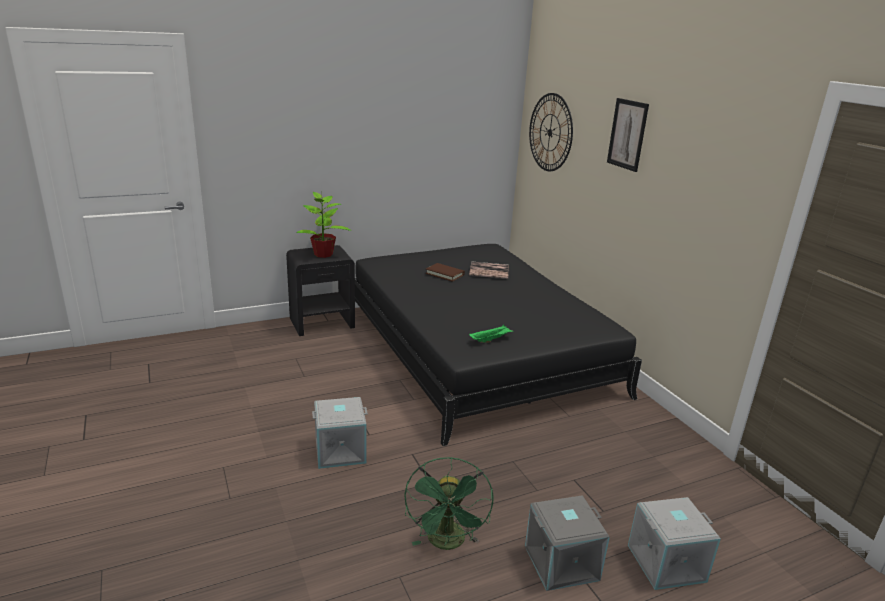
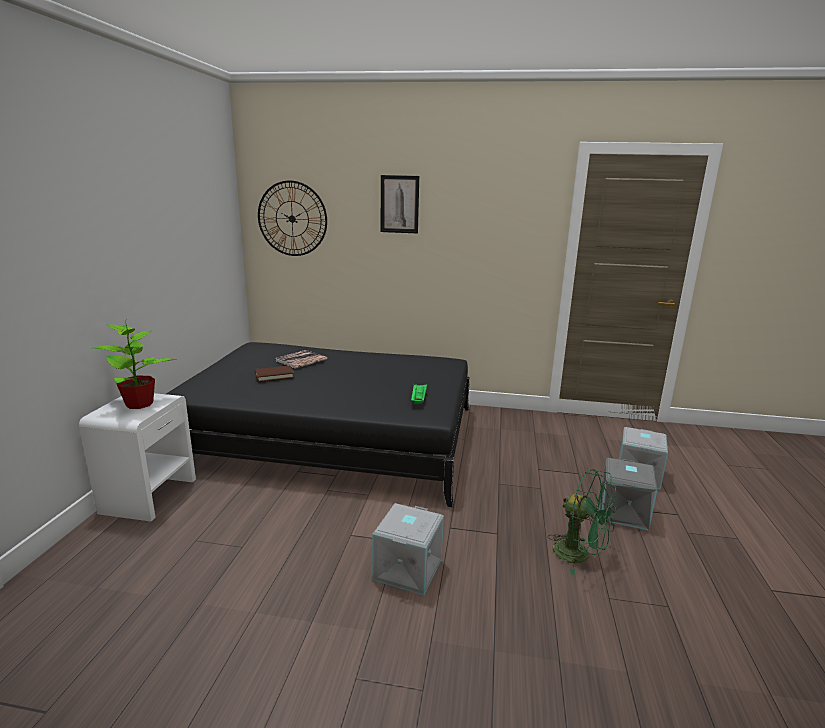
camera: 55 degrees left, 5 degrees down
black nightstand [286,245,355,336] -> white nightstand [79,393,196,522]

